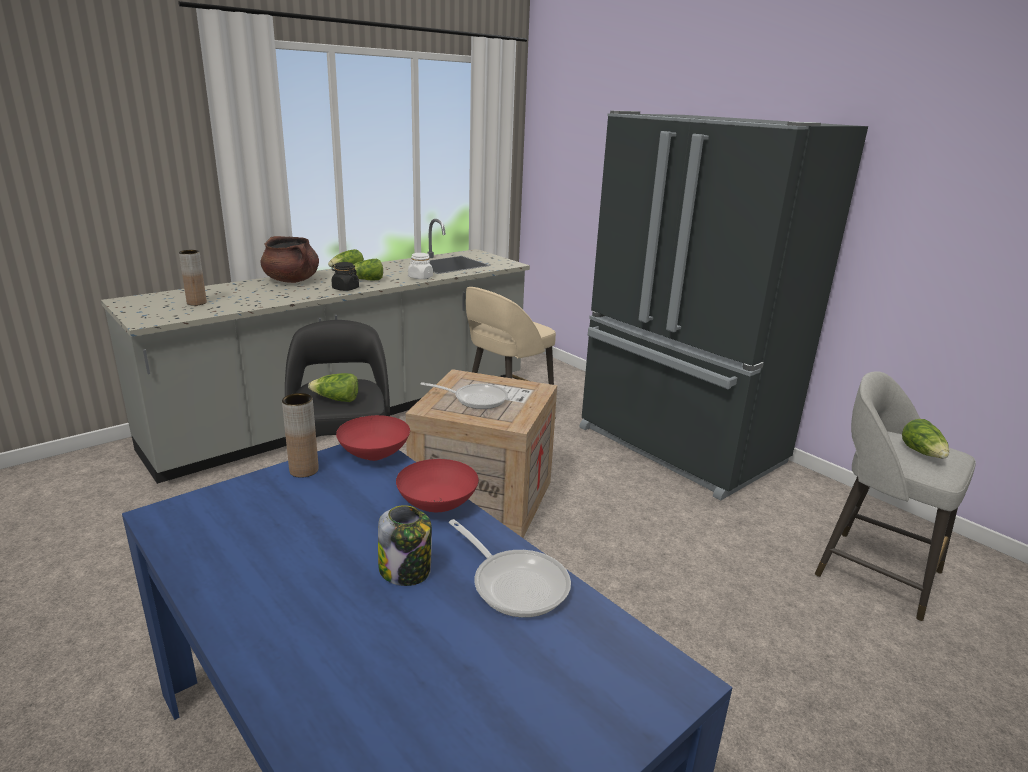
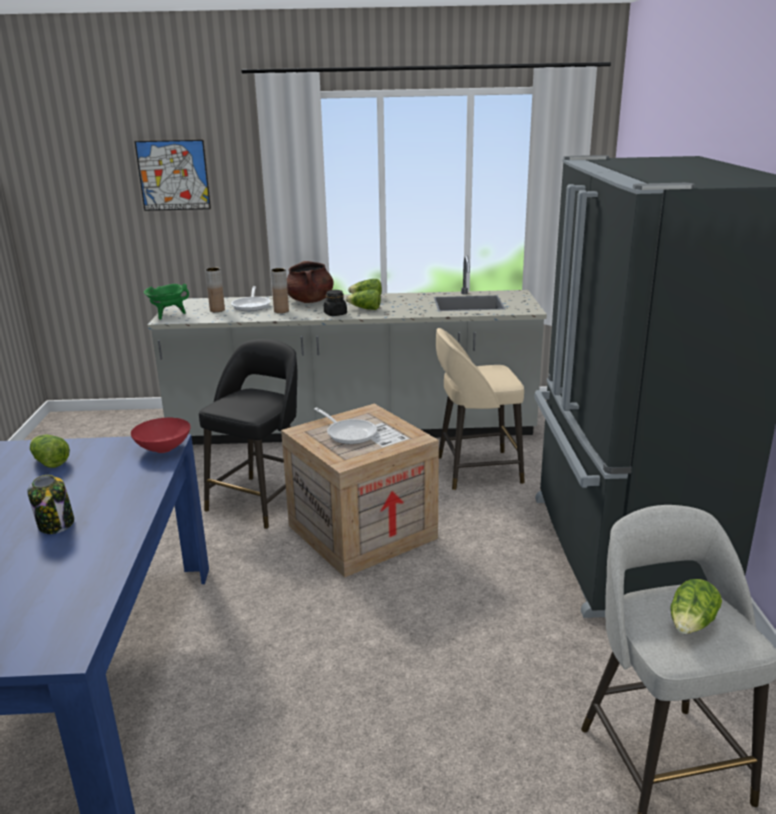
camera: 40 degrees right, 0 degrees up
brown vase [282,393,319,478] -> brown vase moved to [271,268,289,313]
lettuce [308,373,359,402] -> lettuce moved to [30,435,70,468]
red bowl [396,459,478,512] -> none
white jar [408,253,433,279] -> none
frying pan [449,519,571,618] -> frying pan moved to [231,286,271,311]
none -> picture [135,140,211,211]
none -> green cooking pot [144,284,189,320]

